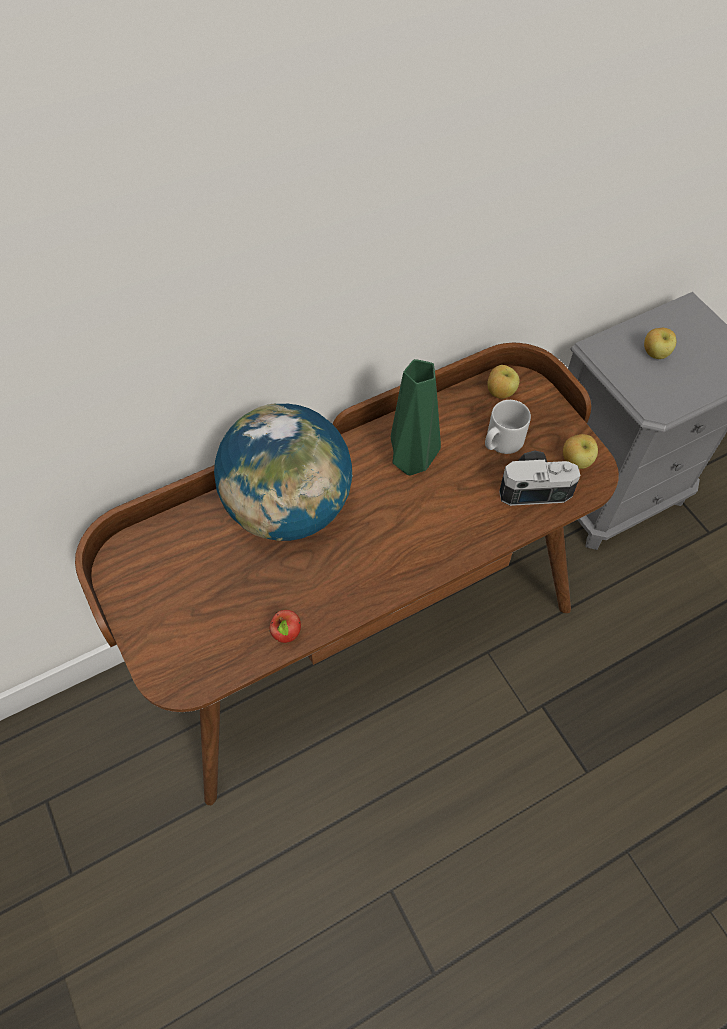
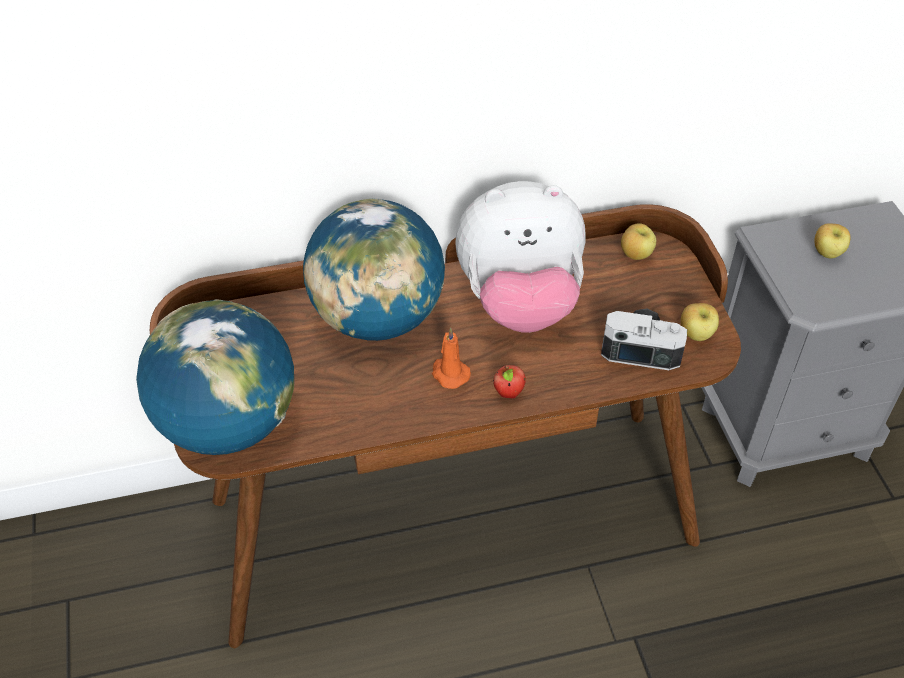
camera: 15 degrees right, 10 degrees down
apple [270,610,301,643] -> apple moved to [493,365,526,398]
green vase [391,359,441,475] -> plush toy [455,181,585,333]
grey mug [485,400,531,454] -> none
none -> globe [136,299,294,455]
none -> orange candle [432,327,471,389]

